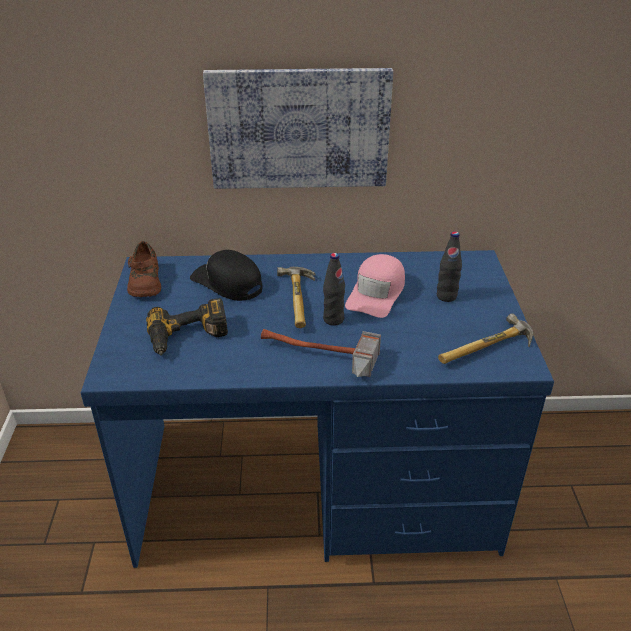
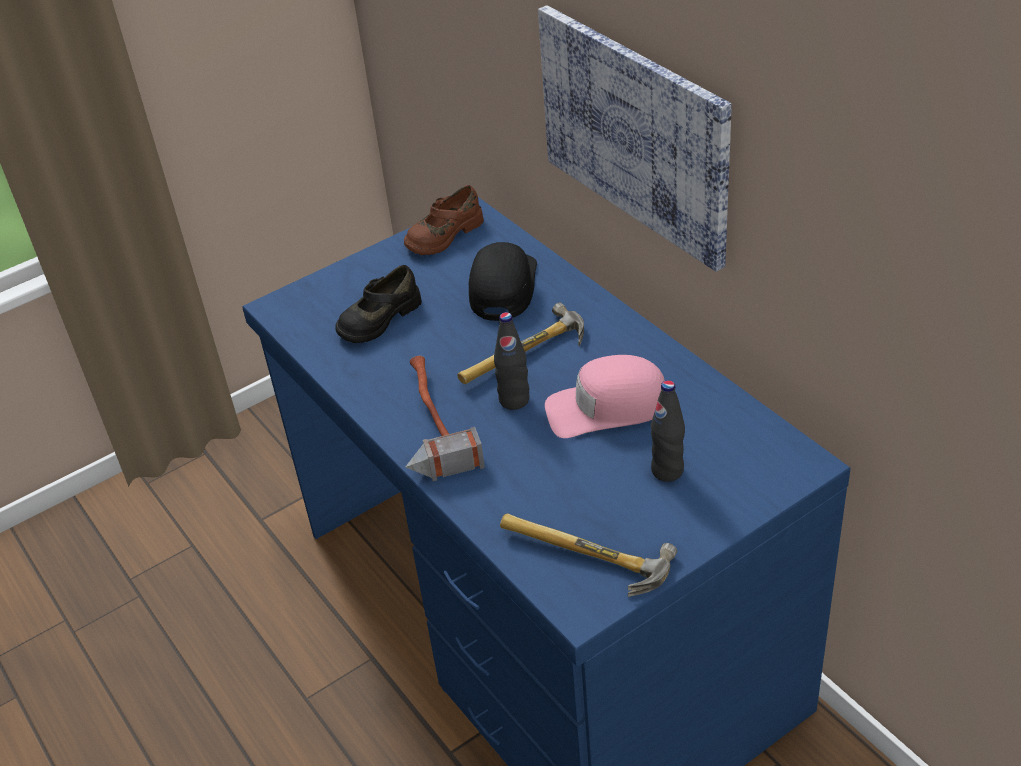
camera: 60 degrees right, 5 degrees up
power drill [146,298,228,356] -> black shoe [336,265,422,343]

